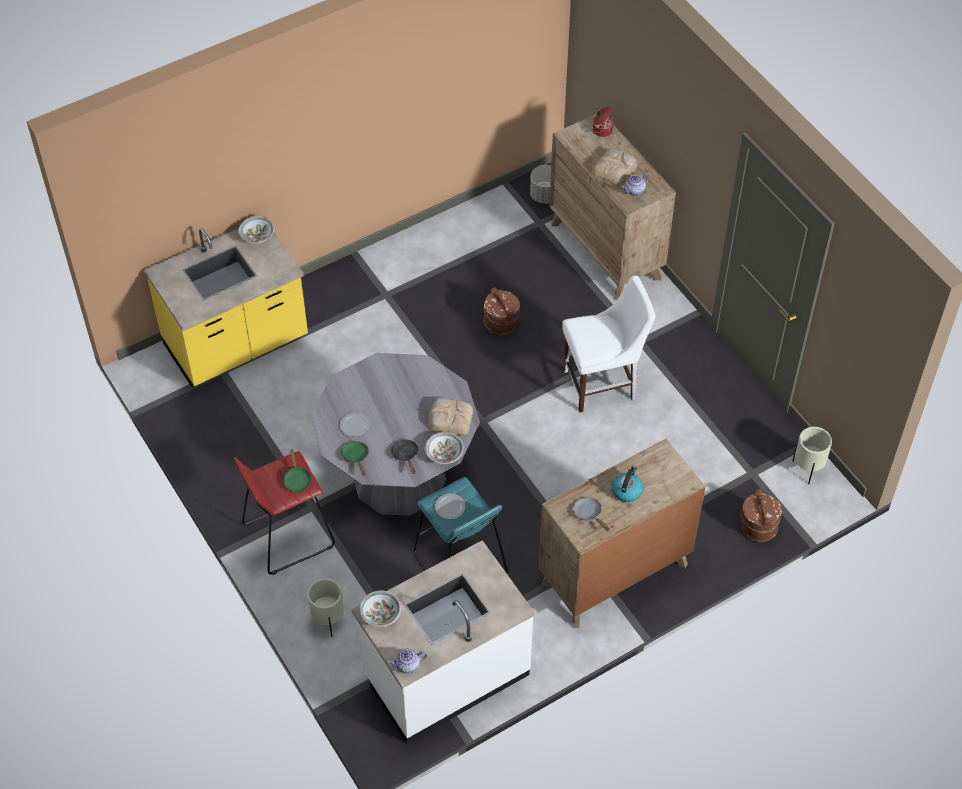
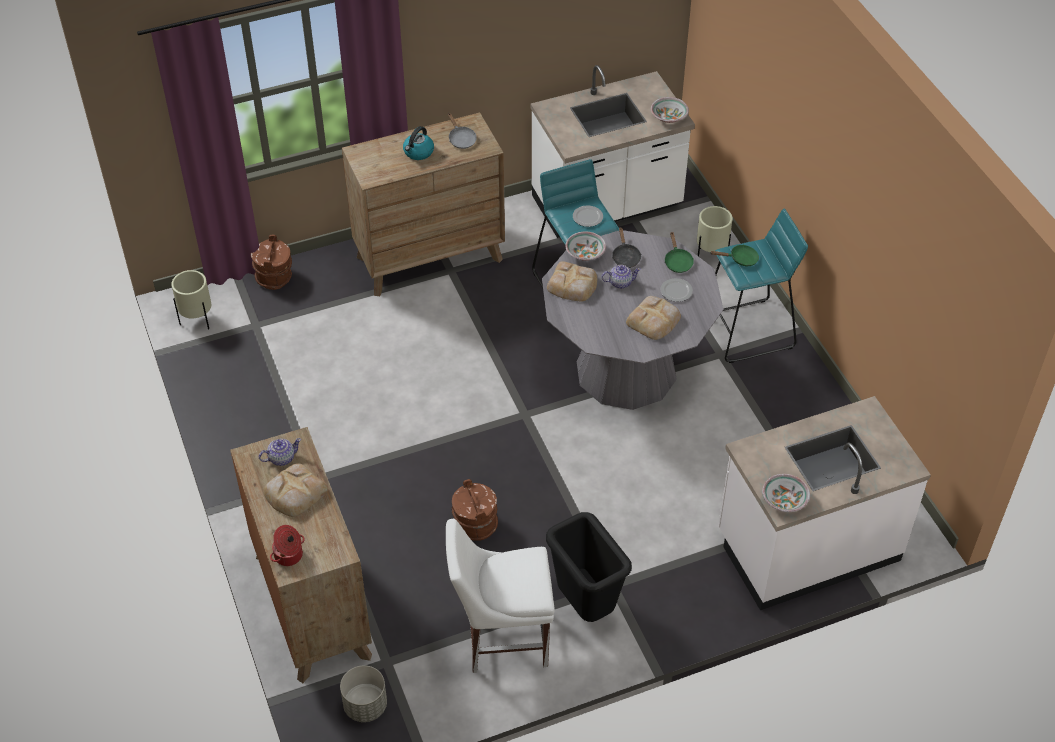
camera: 170 degrees left, 5 degrees down
yellow counter [144,228,308,387] -> white counter [718,396,931,610]
red stool [233,451,335,575] -> turquoise stool [715,209,808,363]
green frying pan [283,449,311,492] -> green frying pan turned 90 degrees clockwise [711,245,759,266]
teapot [388,648,427,674] -> teapot moved to [601,265,641,289]
white chair [562,276,656,413] -> white chair moved to [446,519,555,673]
none -> black trash can [546,512,632,622]
none -> bread [626,296,681,340]

